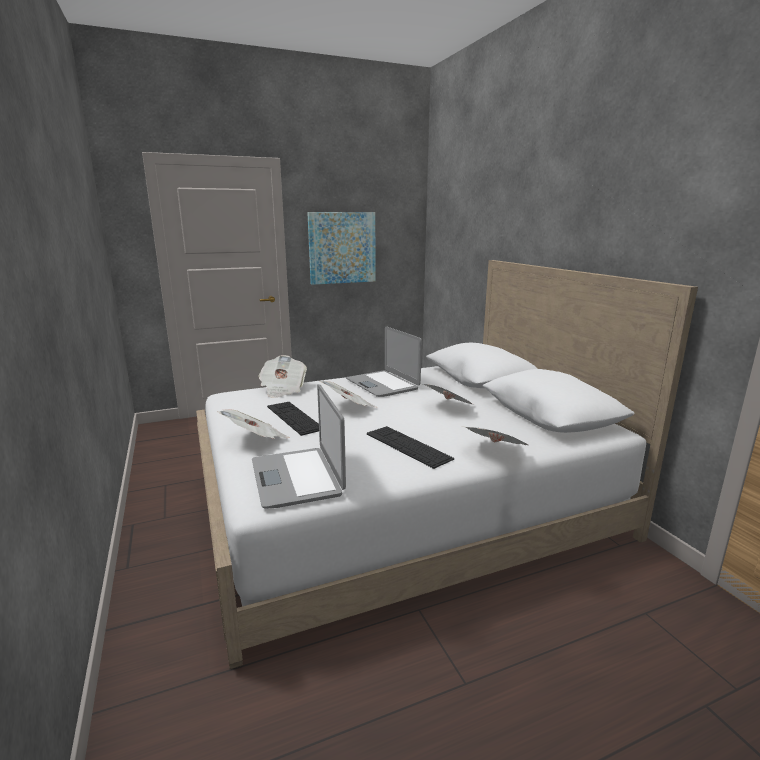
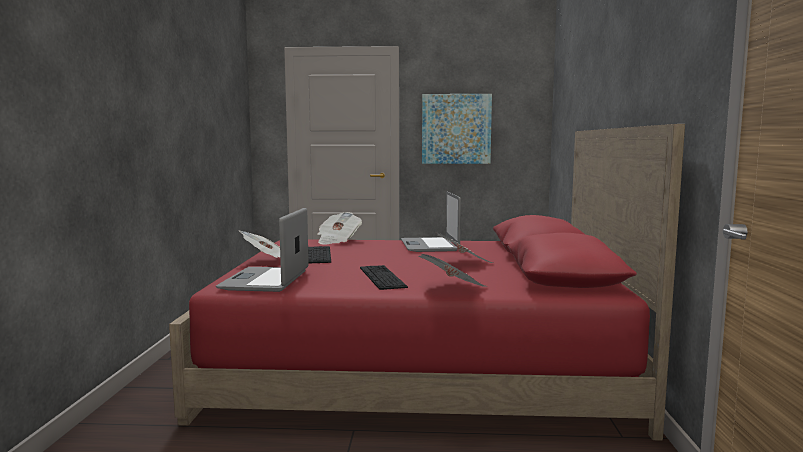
camera: 25 degrees right, 10 degrees down
white bed [196,260,698,669] -> red bed [169,124,685,441]
newspaper [320,381,376,407] -> none

